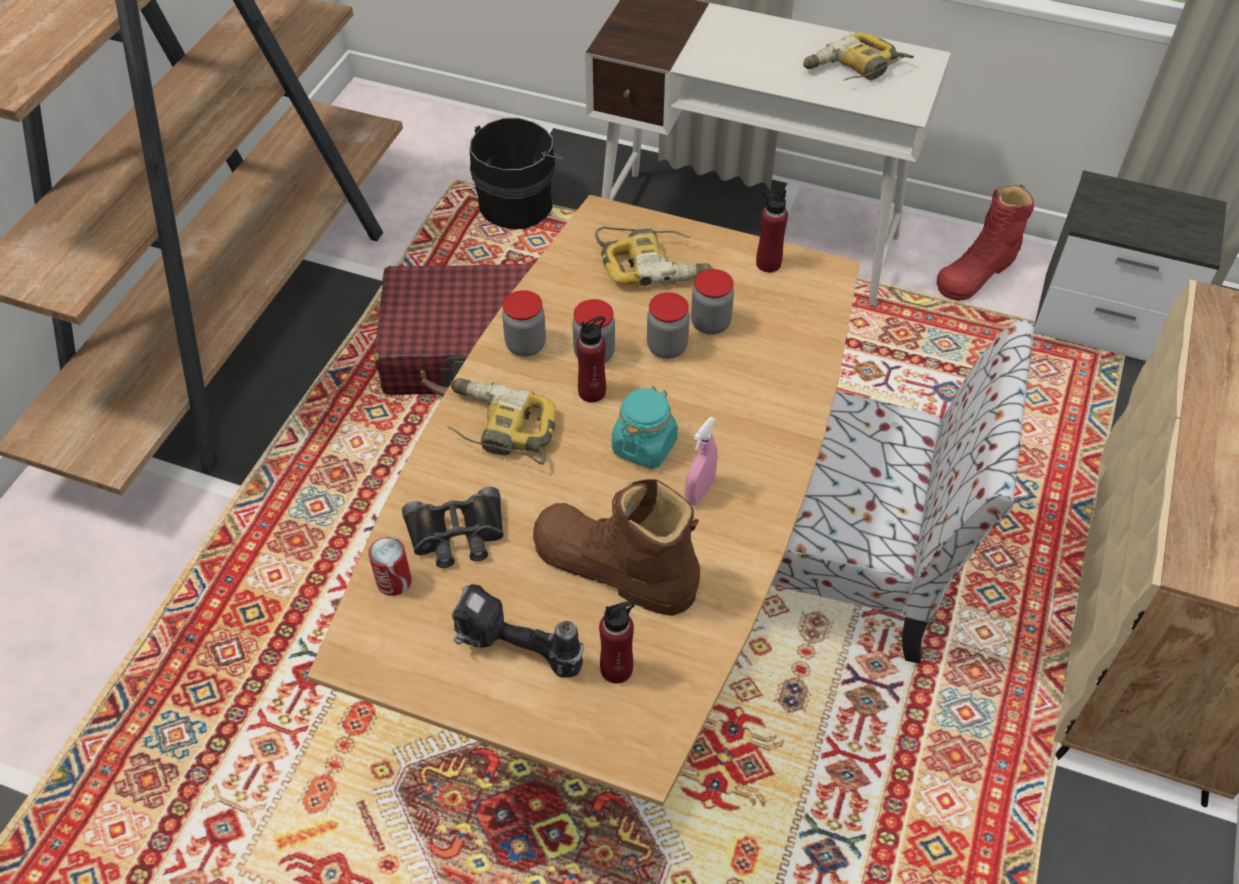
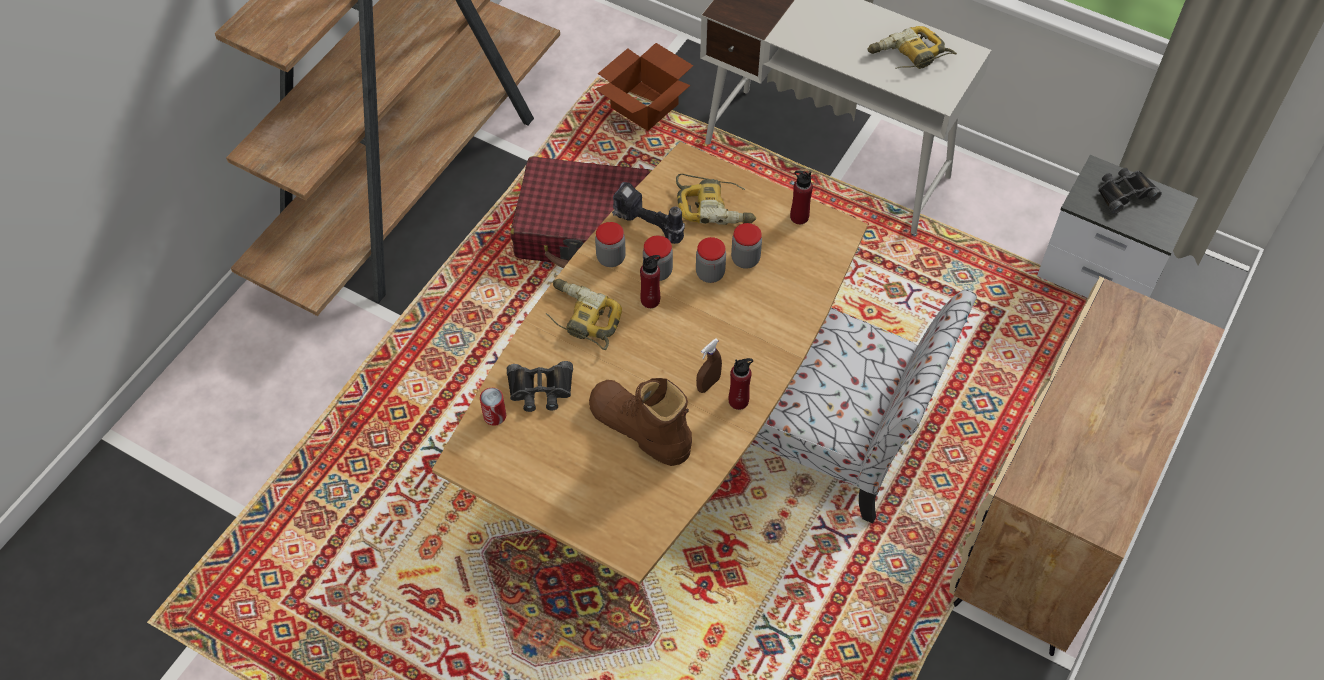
camera: 10 degrees right, 5 degrees up
power drill [452,584,584,677] -> power drill moved to [612,182,685,244]
black bucket [469,118,563,229] -> cardboard box [595,43,694,131]
red bottle [599,601,635,684] -> red bottle moved to [729,358,753,410]
turquoise jar [612,386,678,469] -> none
pink spray bottle [685,417,718,505] -> brown spray bottle [696,339,722,393]
red boot [937,185,1034,301] -> none
none -> black binoculars [1098,168,1162,214]

